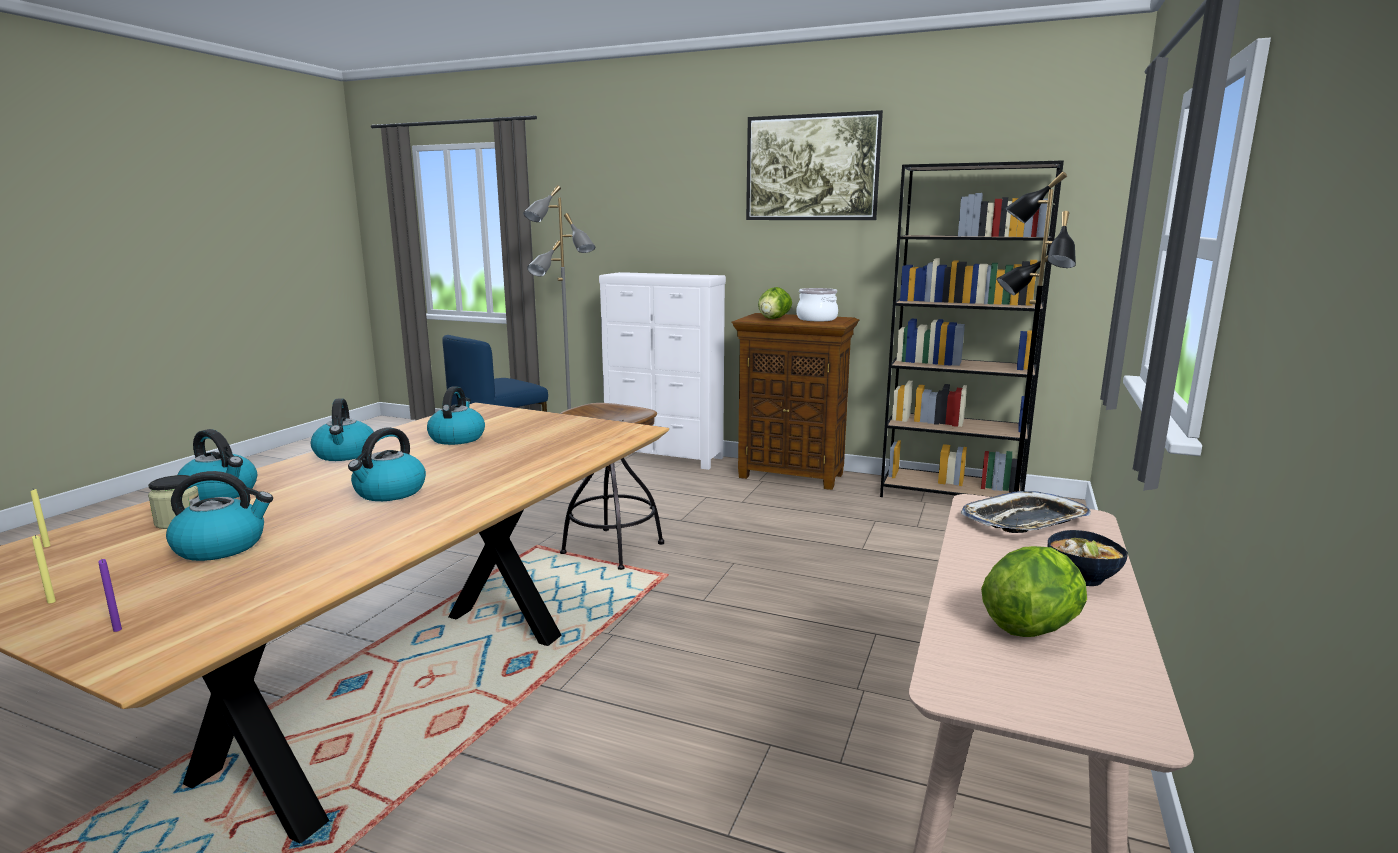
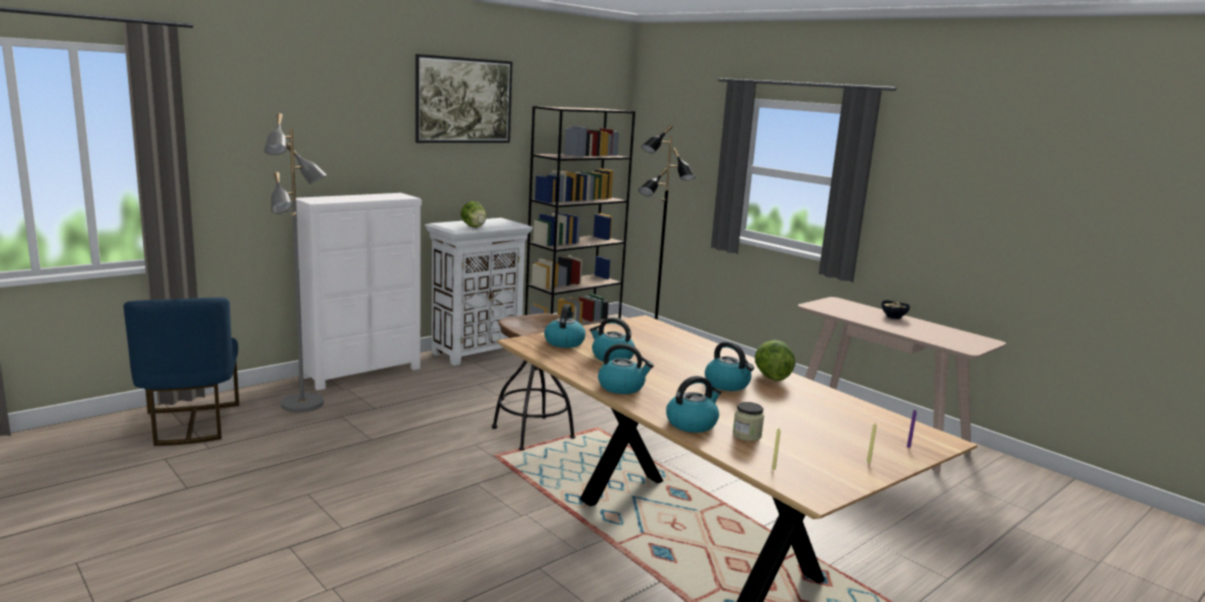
camera: 65 degrees left, 0 degrees up
kettle [166,471,273,561] -> kettle moved to [544,304,586,348]
brown cabinet [732,313,859,490] -> white cabinet [424,218,533,366]
cooking pot [796,288,838,321] -> none
tray [961,491,1091,533] -> none
lettuce [981,546,1087,637] -> lettuce moved to [755,340,796,381]

